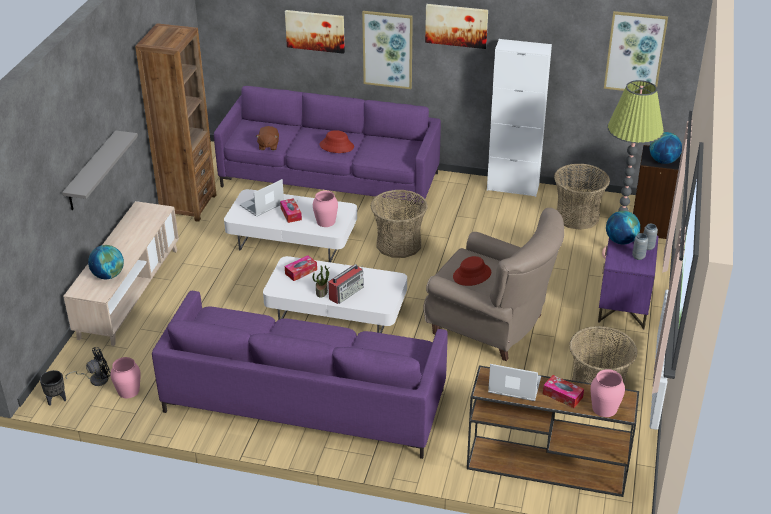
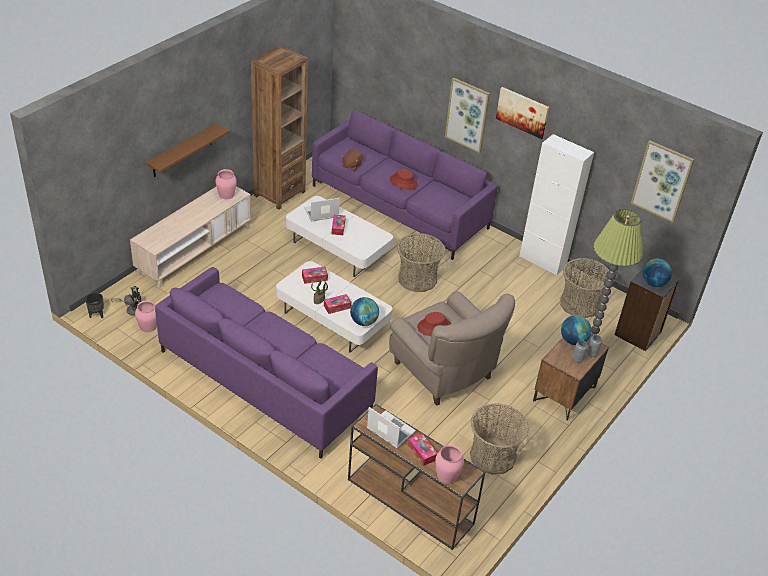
camera: 20 degrees right, 5 degrees up
grey shelf [62,130,138,210] -> brown shelf [146,123,230,177]
globe [88,245,124,279] -> globe moved to [350,297,379,326]
picture [285,10,345,54] -> none
pink vase [313,191,338,227] -> pink vase moved to [216,169,237,199]
radio [328,264,364,304] -> tissue box [324,294,352,314]
purple nightstand [598,236,659,330] -> brown nightstand [533,337,609,421]

